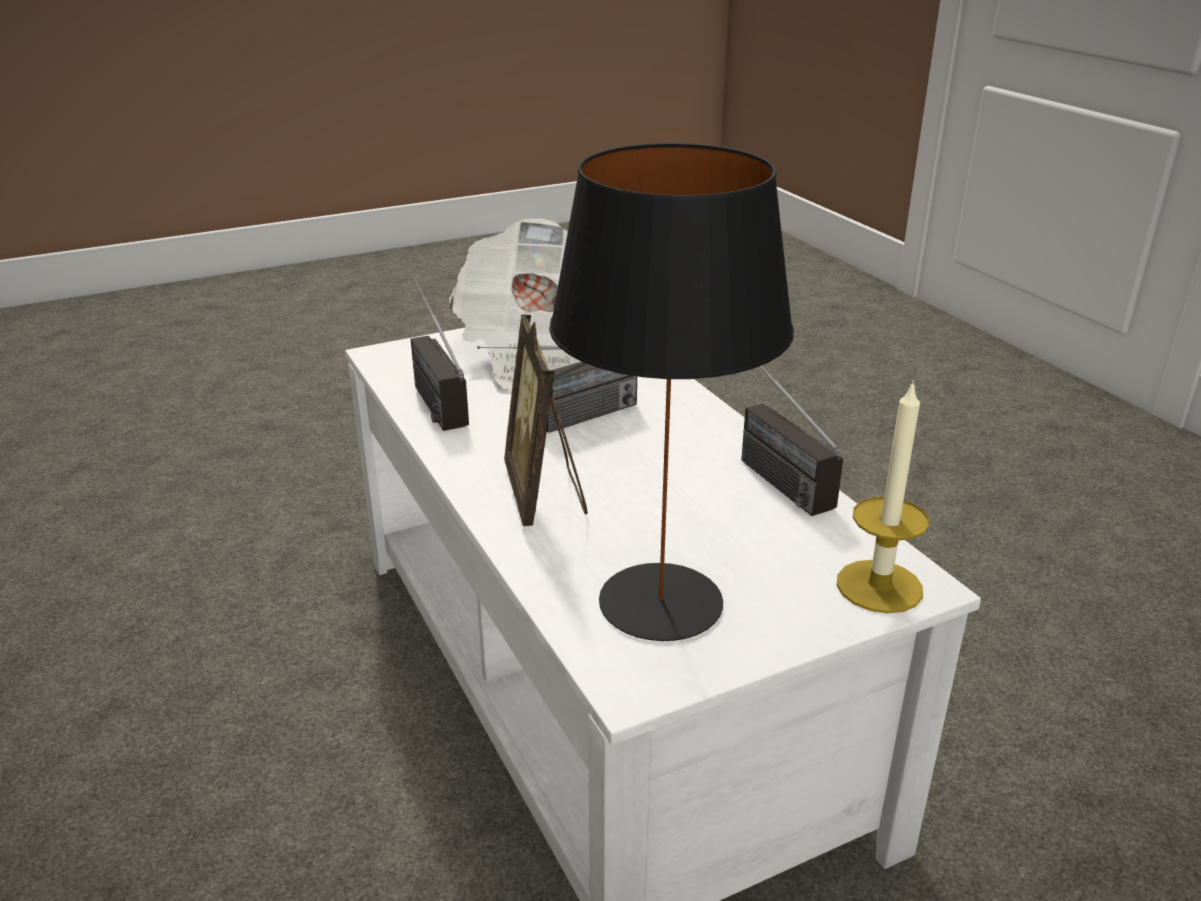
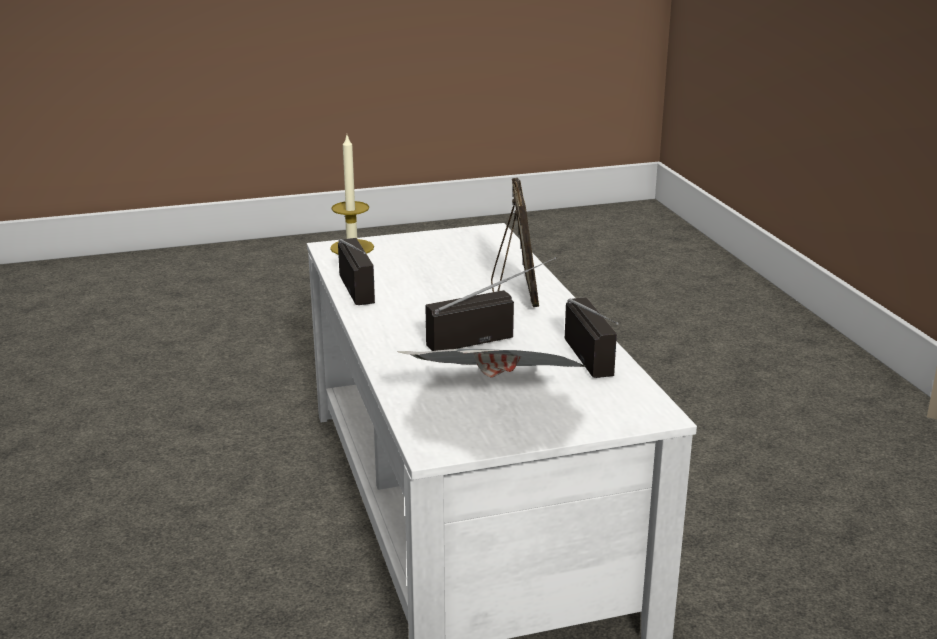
camera: 170 degrees left, 5 degrees down
black table lamp [549,143,794,641] -> none

